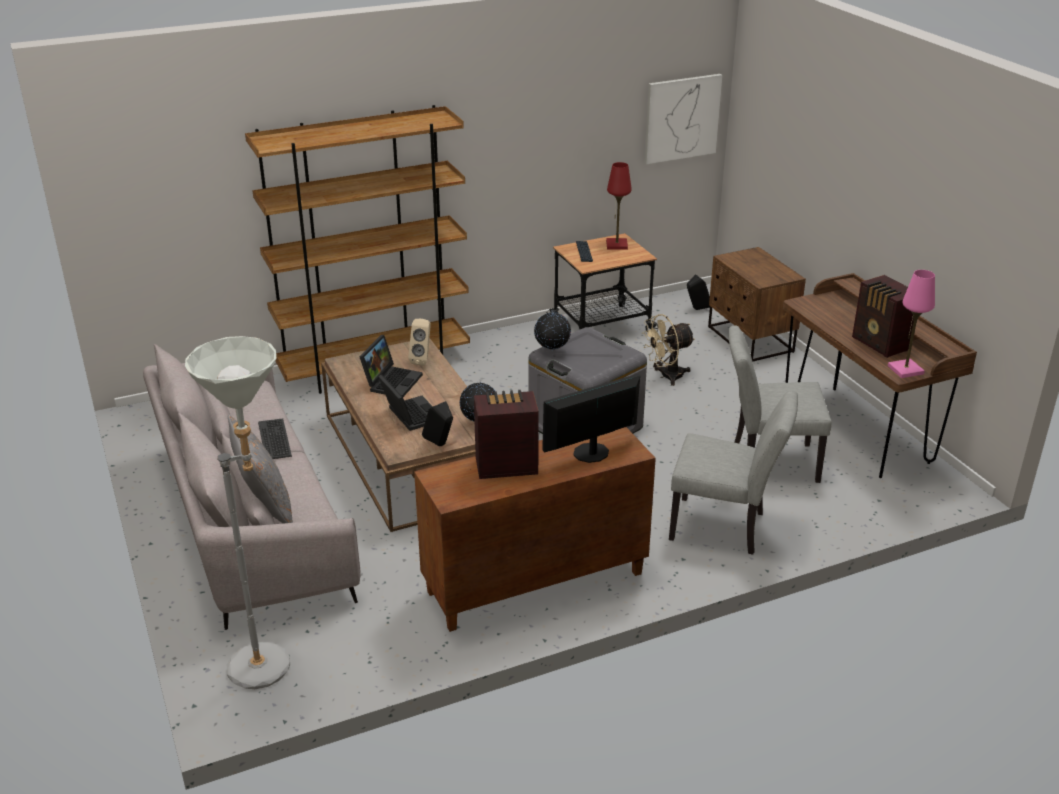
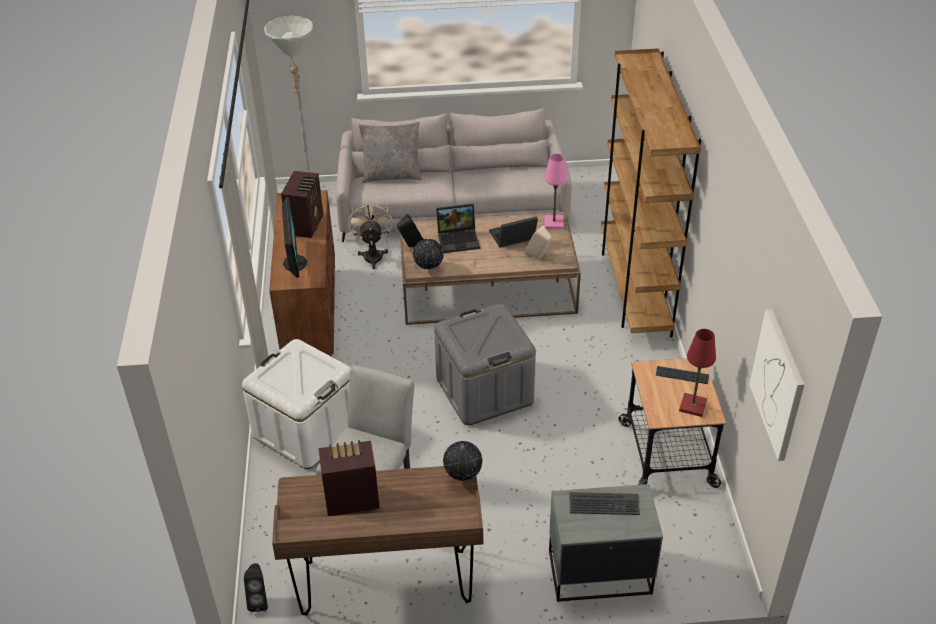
camera: 110 degrees right, 10 degrees up
keyboard [258,418,292,459] -> keyboard moved to [569,492,640,515]
laptop [359,335,423,397] -> laptop turned 120 degrees clockwise [489,216,538,247]
globe [534,310,571,351] -> globe moved to [443,441,483,481]
beige fan [642,314,695,386] -> beige fan moved to [348,201,392,269]
grey chair [669,390,798,555] -> white storage box [242,339,351,469]
black speaker [687,274,710,310] -> black speaker moved to [244,563,268,612]
brown nightstand [708,247,806,362] -> grey nightstand [549,484,663,602]
pink table lamp [888,270,935,378] -> pink table lamp moved to [545,154,568,229]

